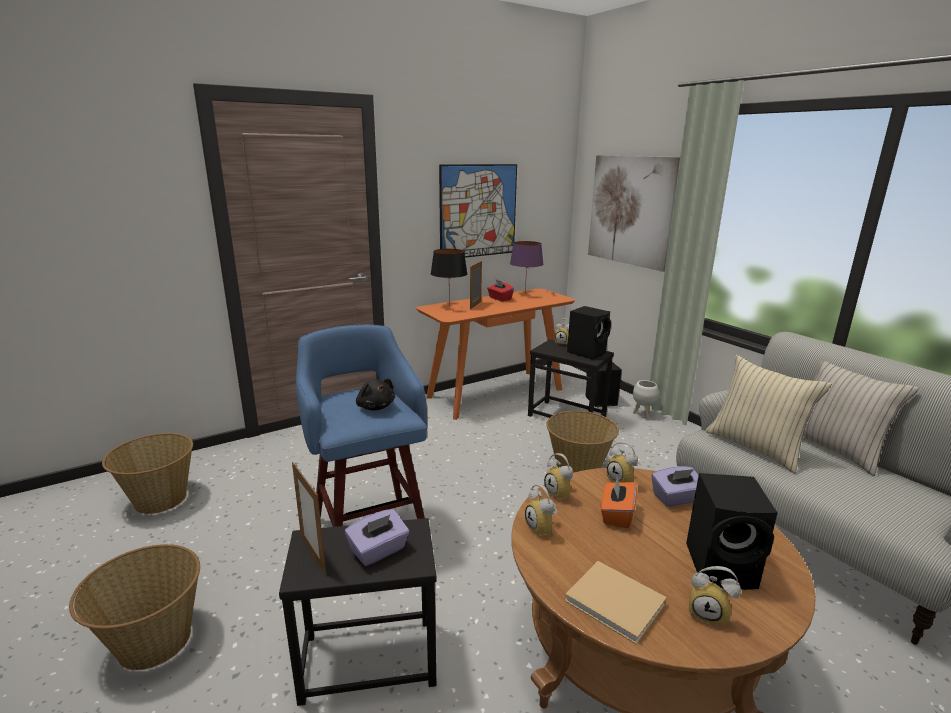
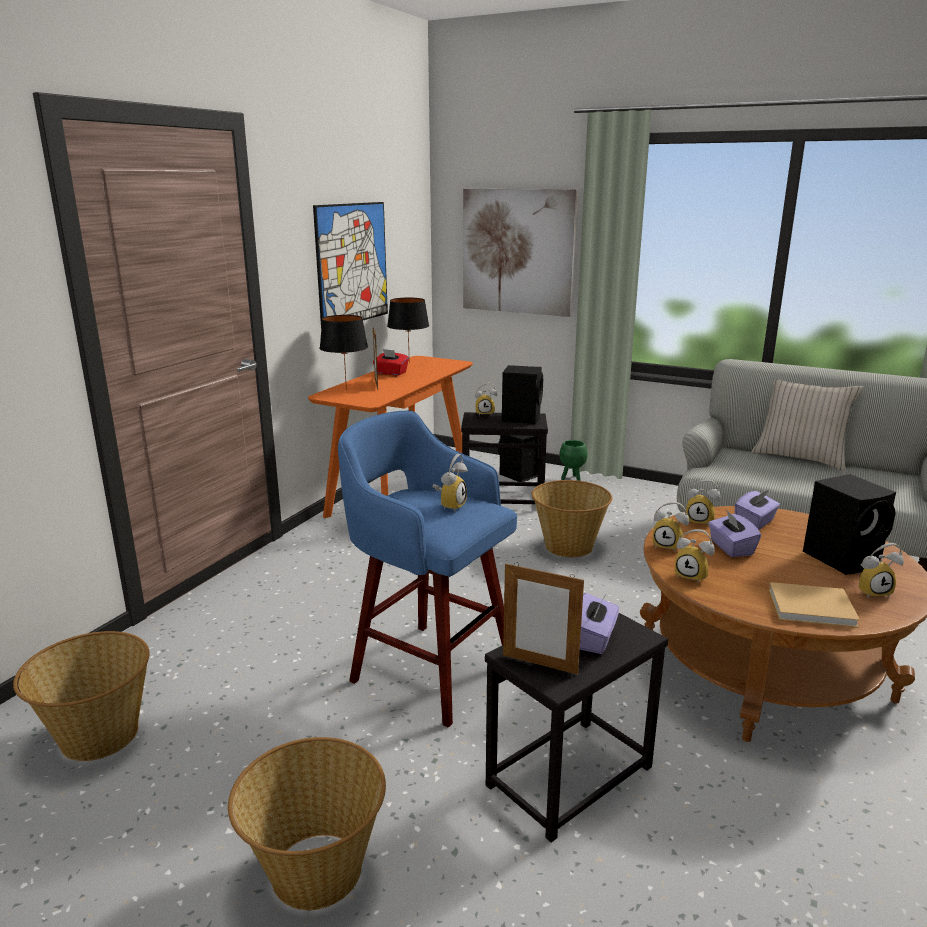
camera: 30 degrees left, 0 degrees up
black plush toy [356,379,395,410] -> alarm clock [432,454,468,512]
purple table lamp [510,241,544,294] -> black table lamp [387,298,429,364]
orange tissue box [601,476,637,529] -> purple tissue box [708,511,761,557]
white planter [633,380,659,419] -> green planter [559,440,588,481]
beige pillow [705,355,832,473] -> none

